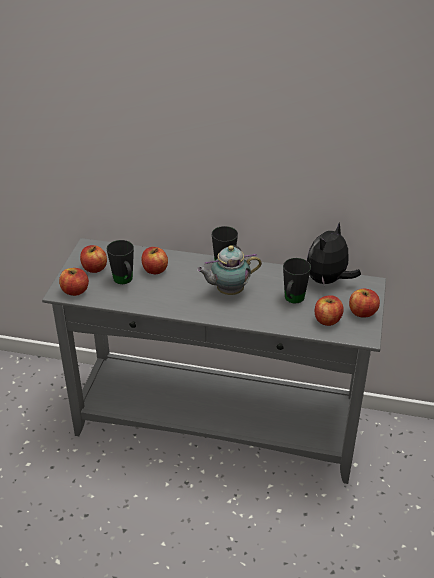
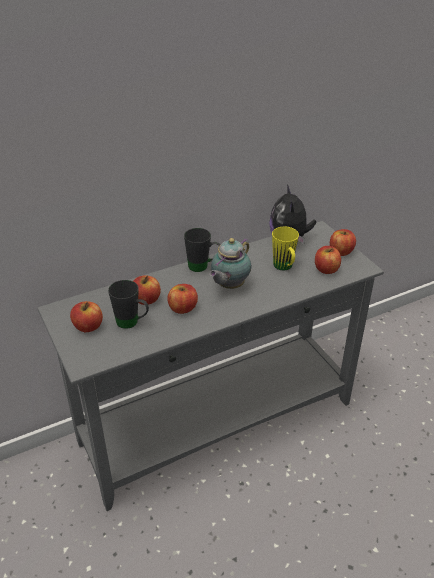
camera: 40 degrees left, 0 degrees up
apple [59,268,89,296] -> apple moved to [167,284,198,314]
black mug [283,258,311,303] -> yellow mug [272,226,299,271]

